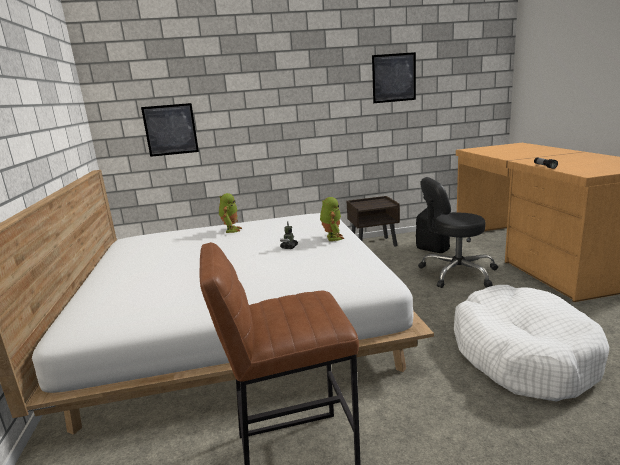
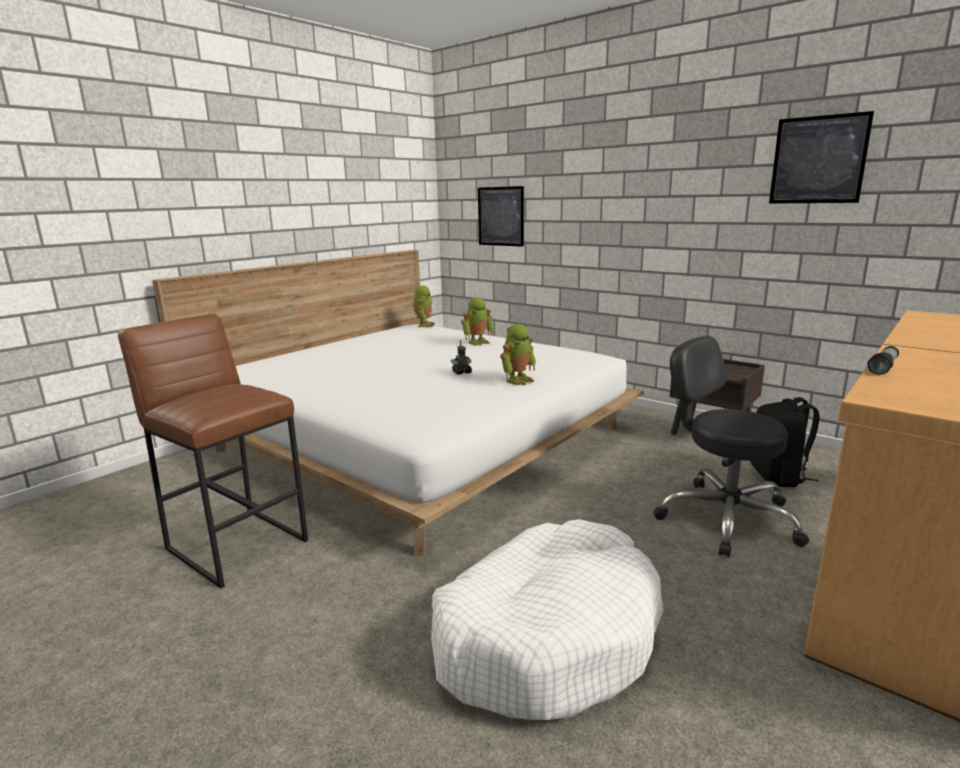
camera: 50 degrees right, 0 degrees up
none -> toy robot [413,286,435,327]

